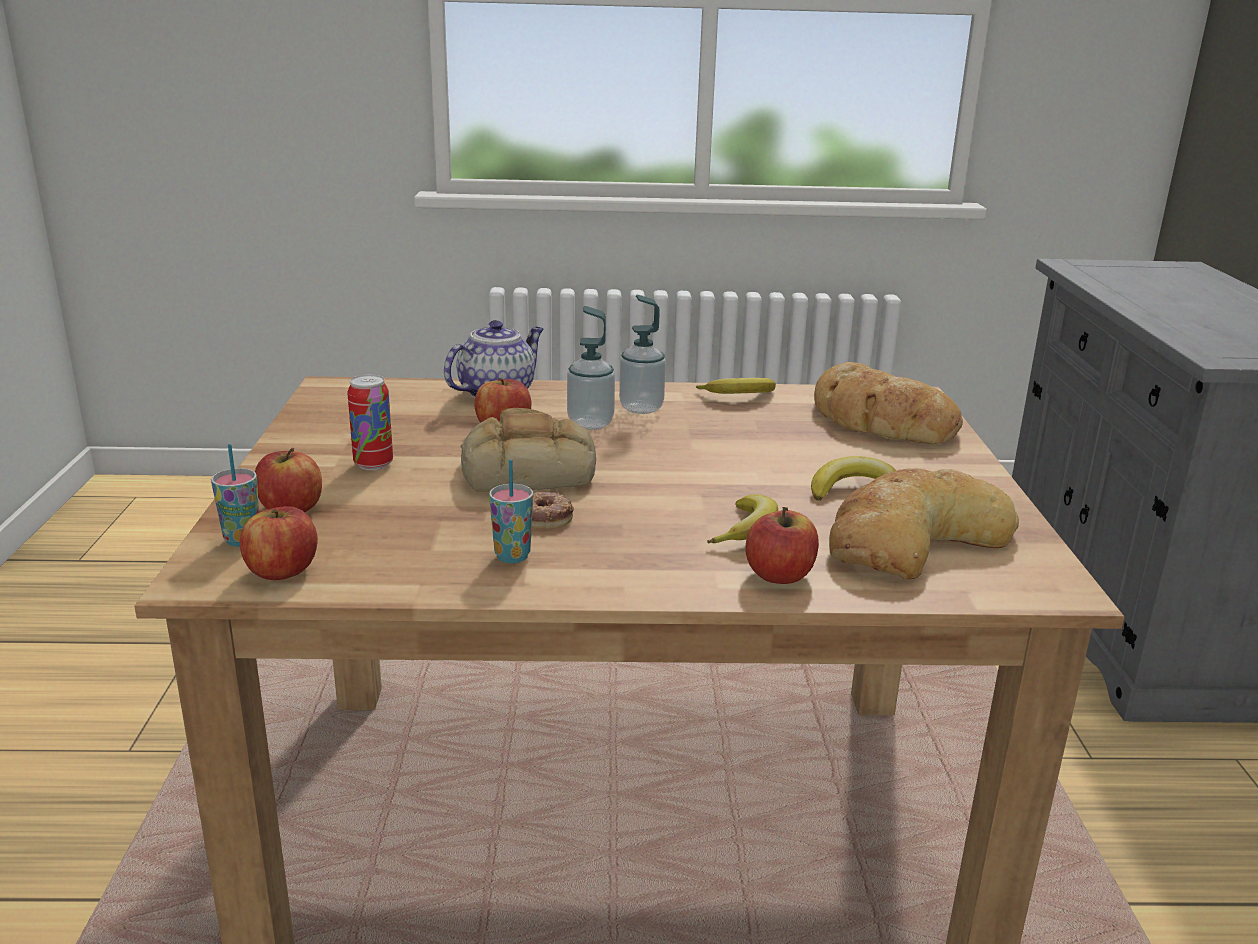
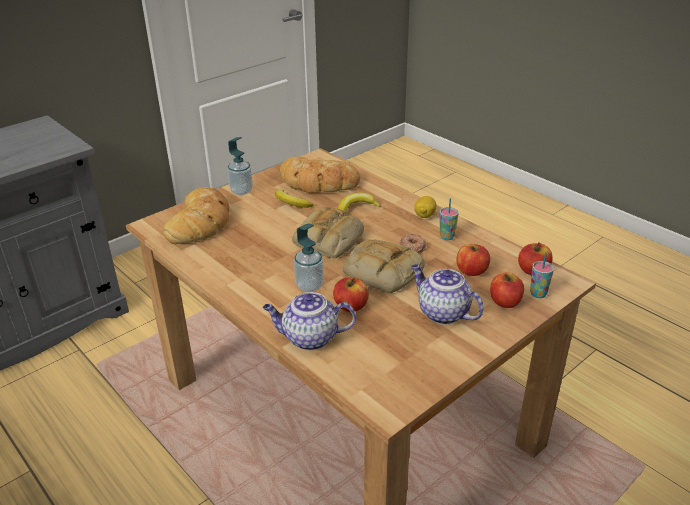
camera: 130 degrees left, 10 degrees up
can [347,374,393,470] -> teapot [411,264,484,325]
soap dispenser [619,295,666,414] -> soap dispenser moved to [227,137,253,195]
banana [696,378,776,394] -> none
apple [745,507,819,584] -> apple moved to [456,244,490,276]
none -> bread [292,207,364,258]
none -> lemon [414,196,436,218]

